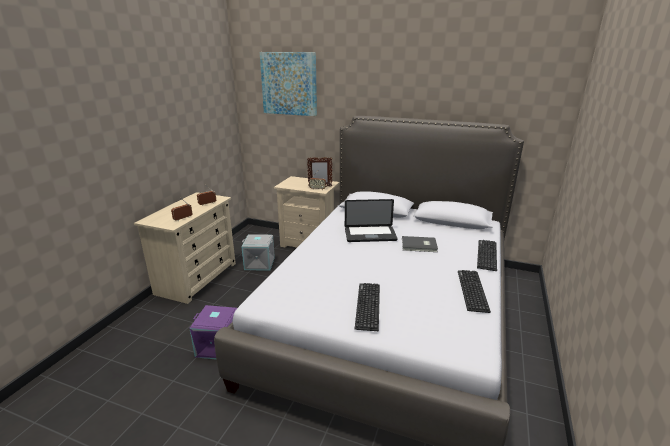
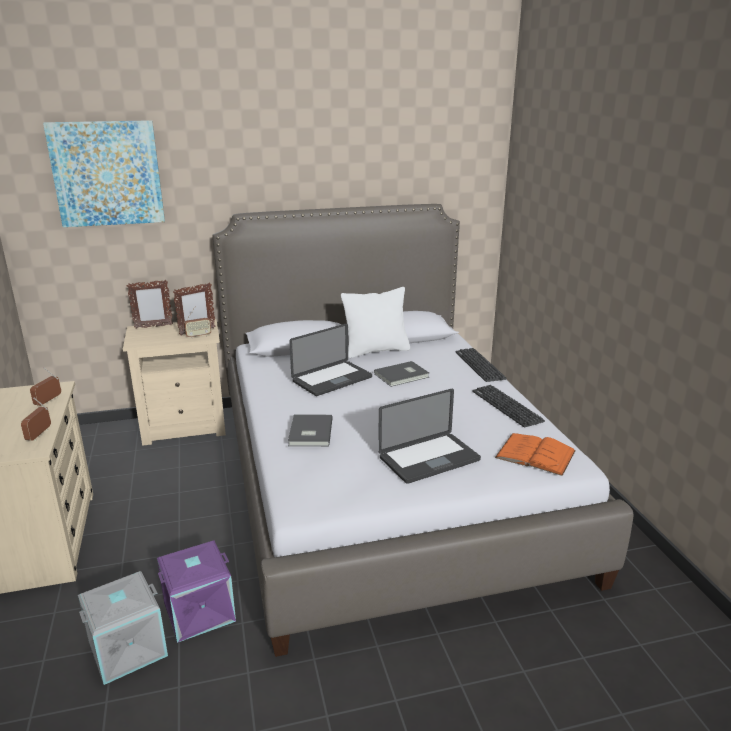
camera: 35 degrees left, 0 degrees up
grey storage box [242,234,275,271] -> grey storage box moved to [78,571,168,685]
keyboard [355,283,380,331] -> laptop [378,389,481,484]
none -> picture frame [127,280,173,329]
none -> grey book [288,414,333,447]
none -> white pillow [341,287,410,358]
none -> orange book [495,433,576,476]

